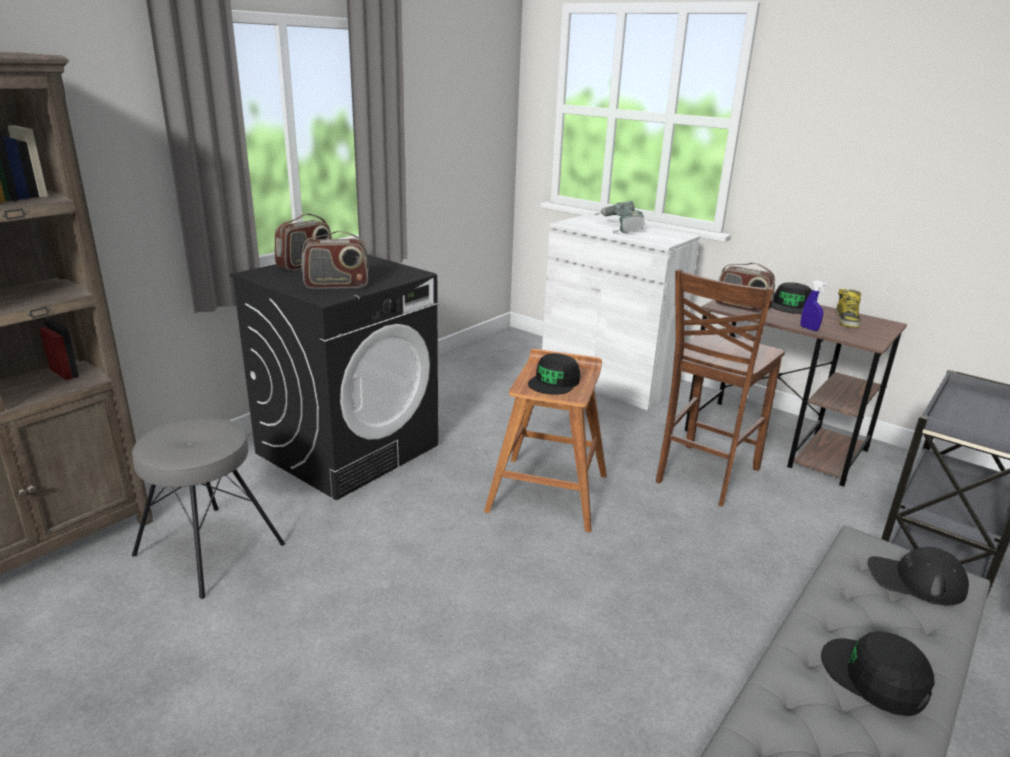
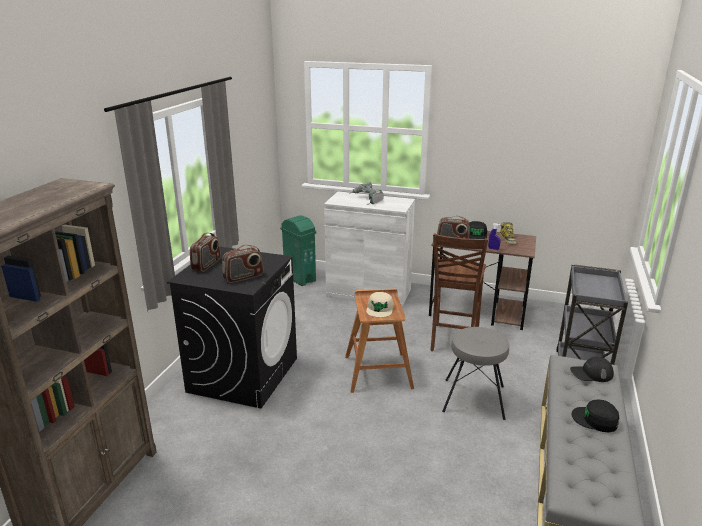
camera: 20 degrees left, 0 degrees up
grey stool [132,418,285,599] -> grey stool moved to [442,327,509,420]
black cap [528,353,580,395] -> beige cap [366,292,394,318]
none -> green trash can [280,215,316,286]

